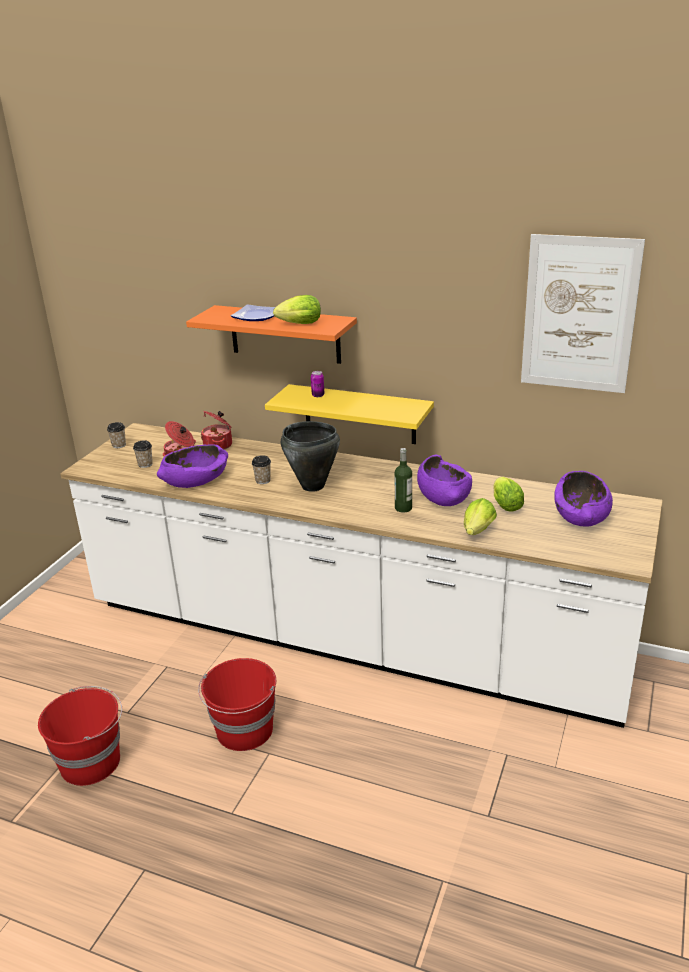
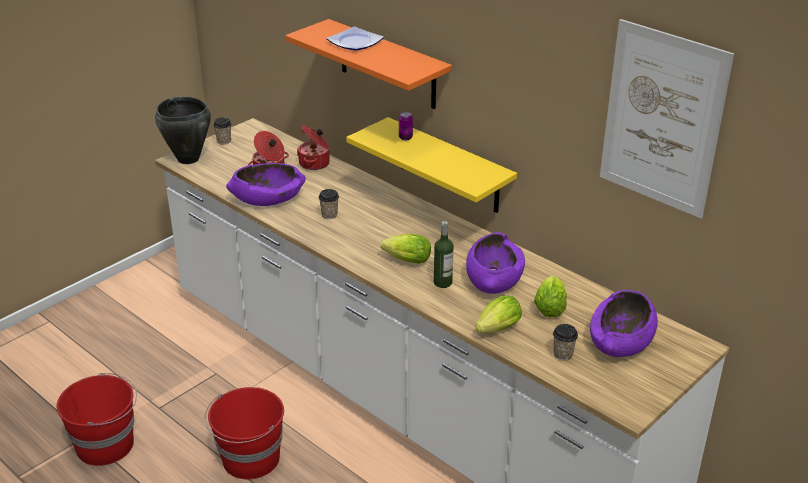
camera: 20 degrees right, 5 degrees up
cup [133,440,153,468] -> cup moved to [553,324,578,361]
lettuce [273,295,321,324] -> lettuce moved to [381,234,431,264]
black cooking pot [281,421,340,492] -> black cooking pot moved to [155,96,211,164]

